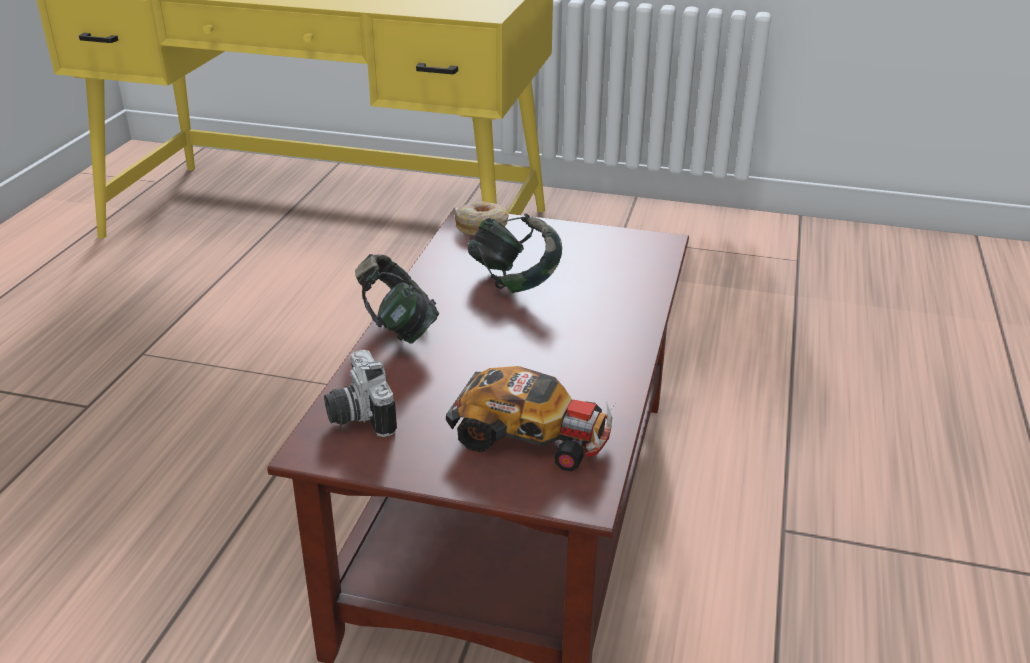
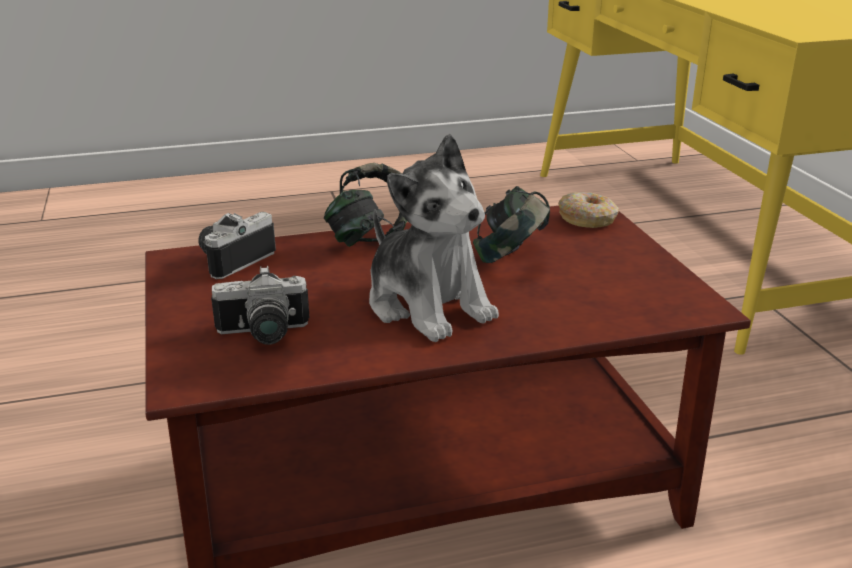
camera: 60 degrees right, 5 degrees down
toy car [446,366,615,472] -> camera [211,266,310,345]
none -> plush toy [369,134,499,342]

